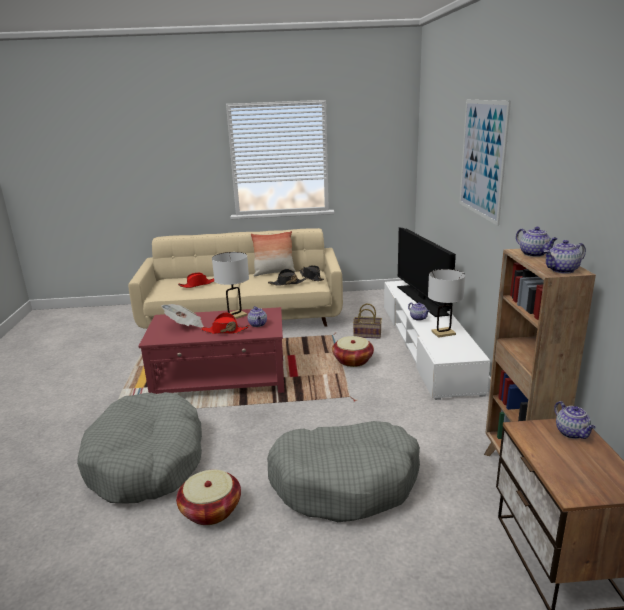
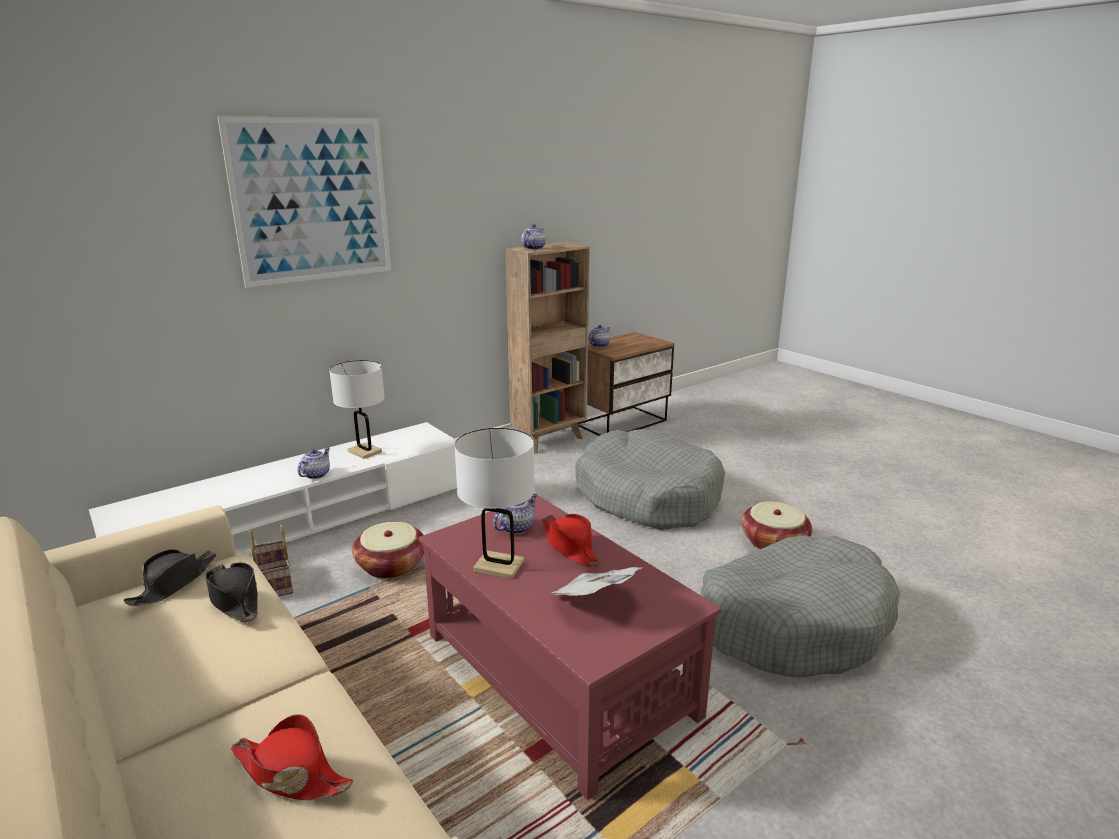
camera: 125 degrees left, 0 degrees up
pillow [251,231,296,276] -> none
television [397,227,456,317] -> none
teapot [543,240,586,274] -> none

